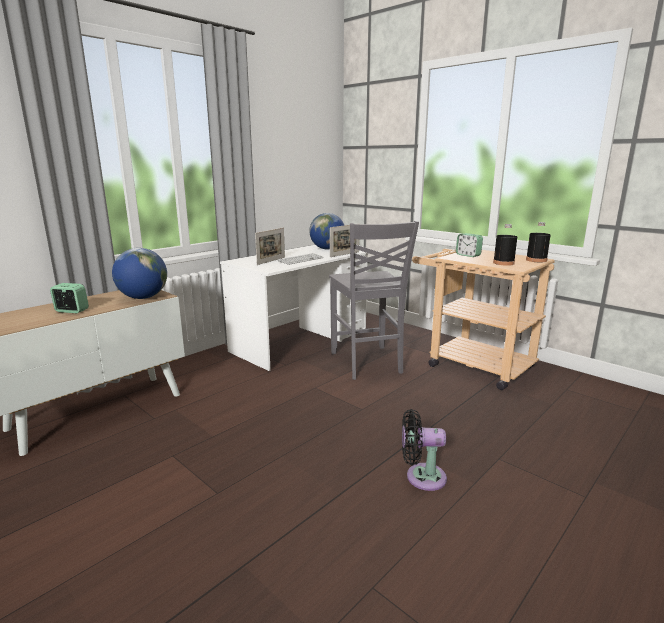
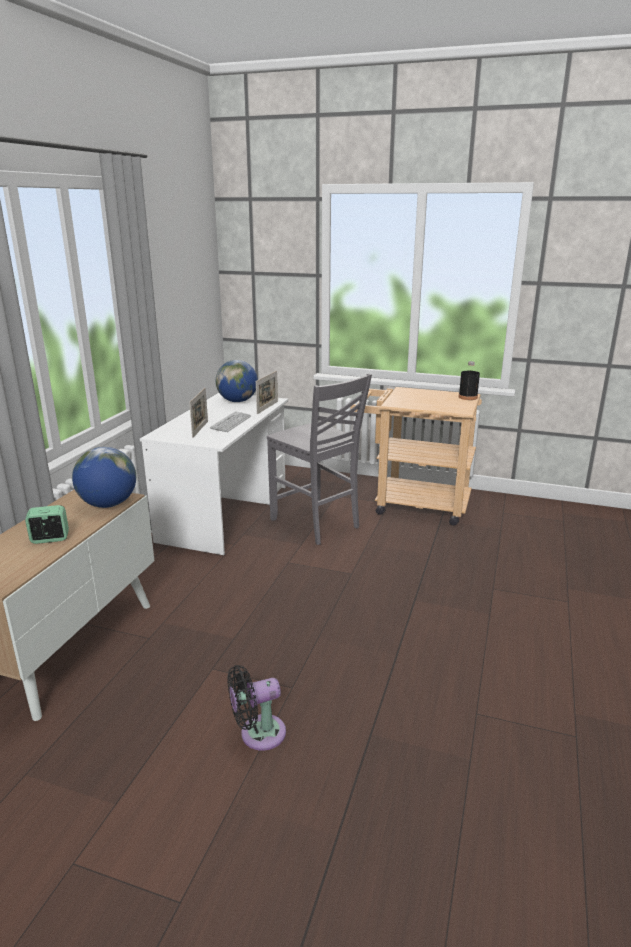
camera: 25 degrees left, 5 degrees up
black fan [402,409,447,491] -> black fan moved to [227,665,286,751]
alarm clock [456,233,483,257] -> none
black bottle [493,224,517,266] -> none

